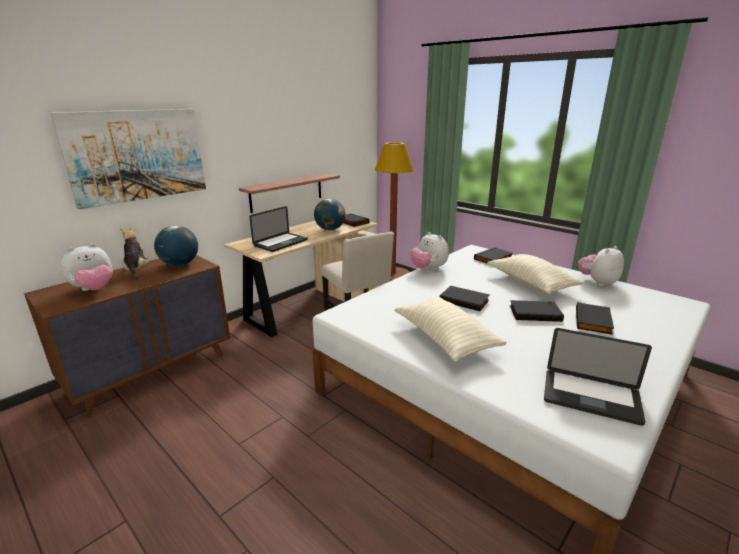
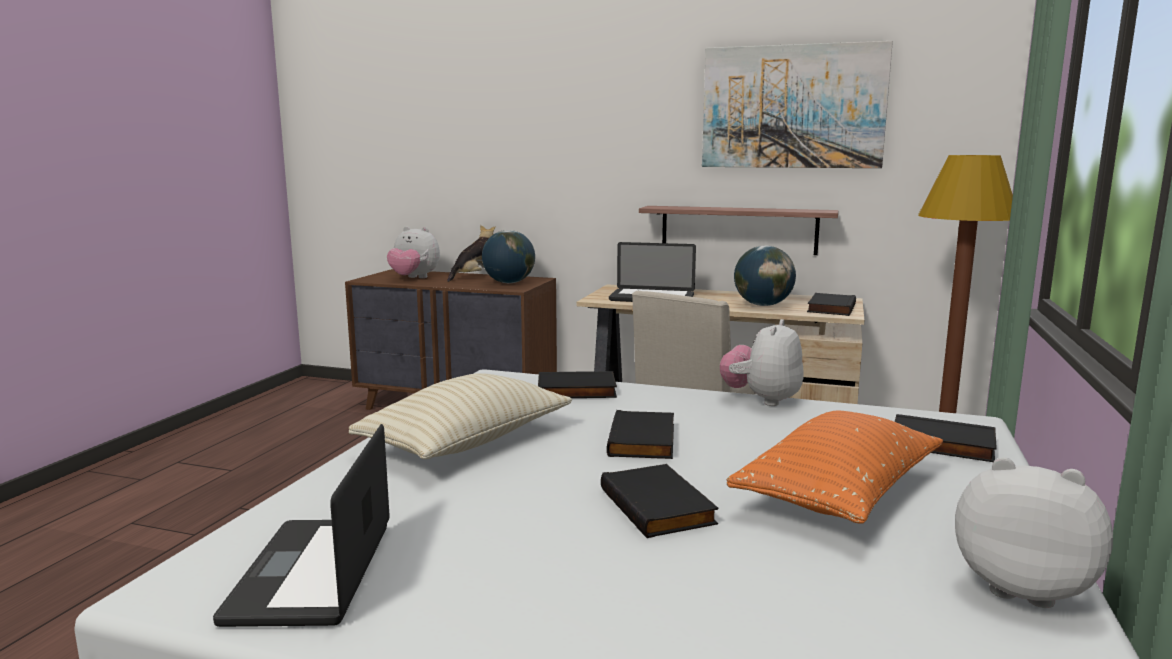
camera: 65 degrees right, 10 degrees down
picture [51,109,206,209] -> picture moved to [702,41,893,168]
beige pillow [487,254,584,294] -> orange pillow [727,411,943,524]
black book [576,302,614,335] -> black book moved to [538,371,617,398]

